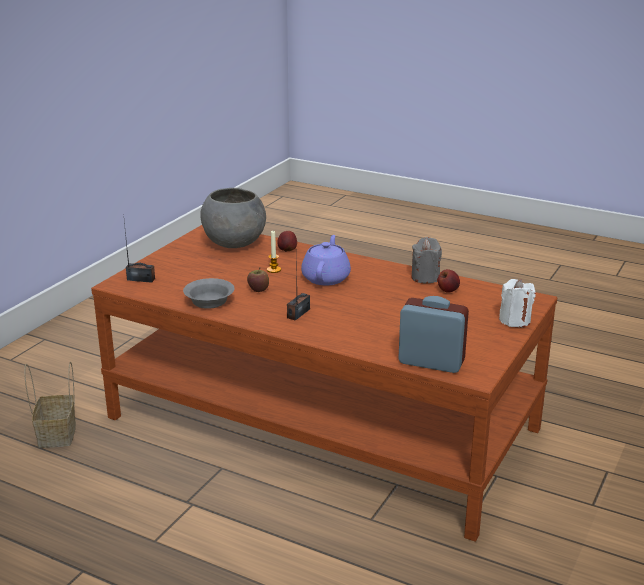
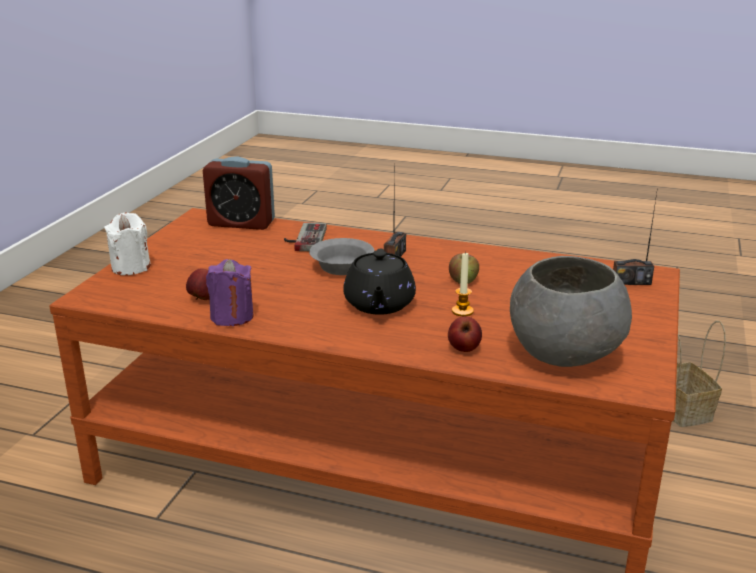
camera: 170 degrees right, 0 degrees up
grey bowl [183,278,235,309] -> grey bowl moved to [309,238,374,275]
purple teapot [301,235,351,285] -> black teapot [343,249,416,315]
grey candle [411,237,442,284] -> purple candle [206,259,254,326]
none -> game controller [284,223,327,251]

